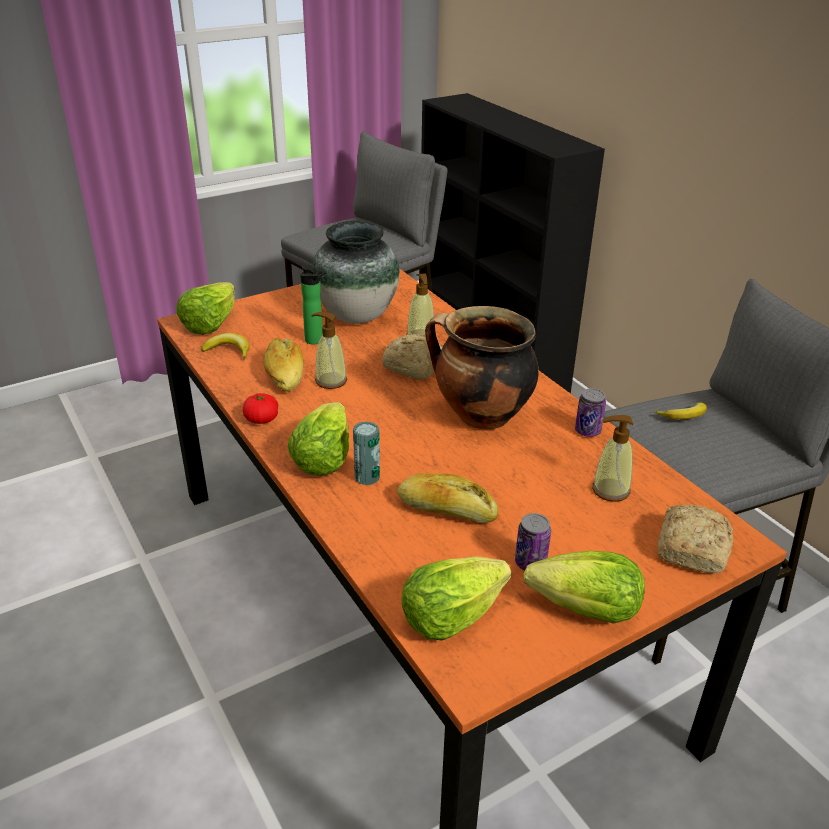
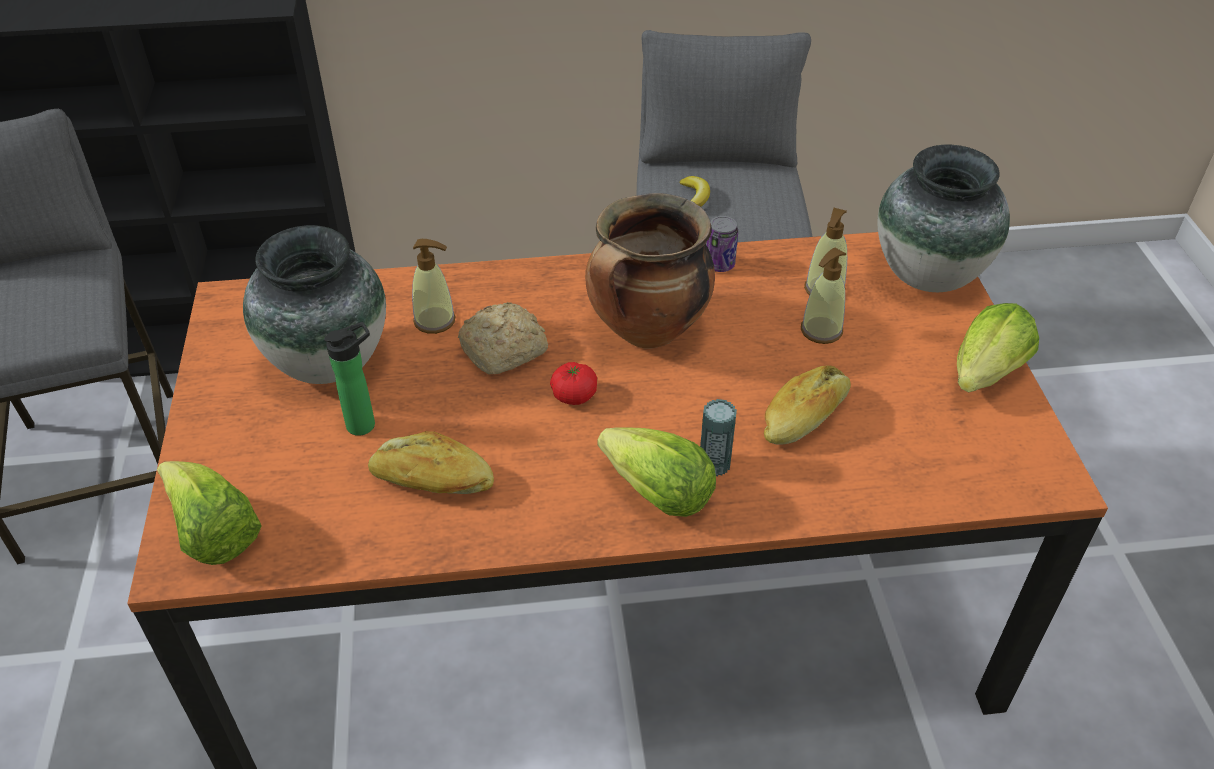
camera: 65 degrees left, 10 degrees up
banana [201,333,250,360] -> none
tomato [243,393,278,424] -> tomato moved to [550,362,597,405]
soap dispenser [311,312,347,389] -> soap dispenser moved to [801,248,846,344]
lettuce [401,556,511,640] -> none
can [515,513,551,570] -> none
bread [658,505,733,574] -> vase [877,145,1010,292]

